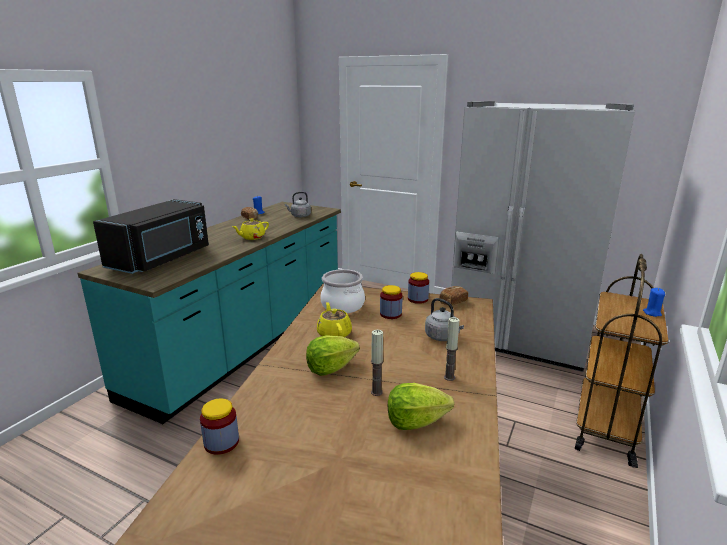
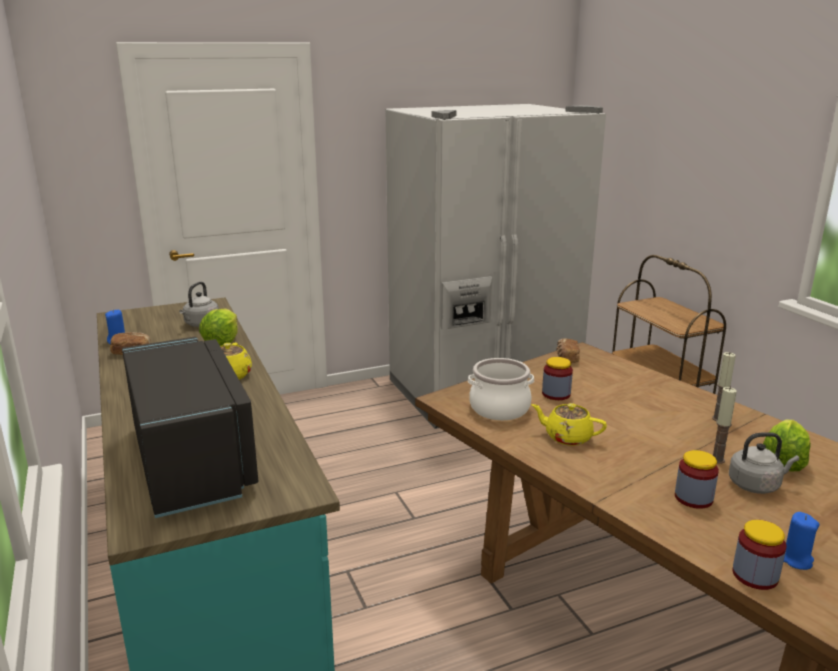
camera: 50 degrees left, 0 degrees up
lettuce [306,335,360,376] -> lettuce moved to [199,308,238,346]
jar [408,272,429,304] -> jar moved to [675,450,719,509]
grey kettle [425,298,464,341] -> grey kettle moved to [729,432,799,494]
blue candle [643,288,665,317] -> blue candle moved to [784,512,819,570]

